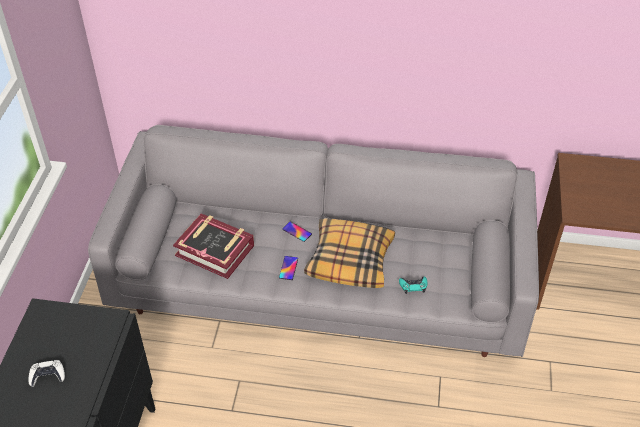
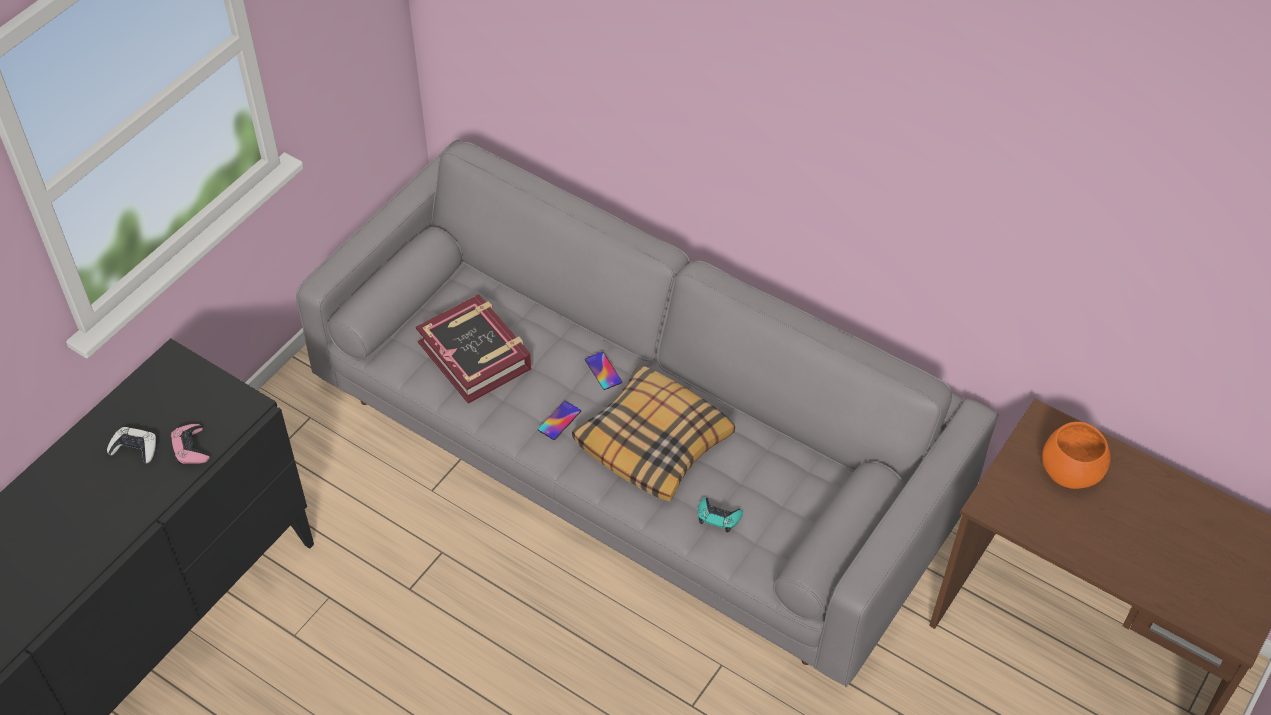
camera: 25 degrees right, 5 degrees up
none -> pink game controller [170,424,210,465]
none -> orange bowl [1042,422,1111,489]

